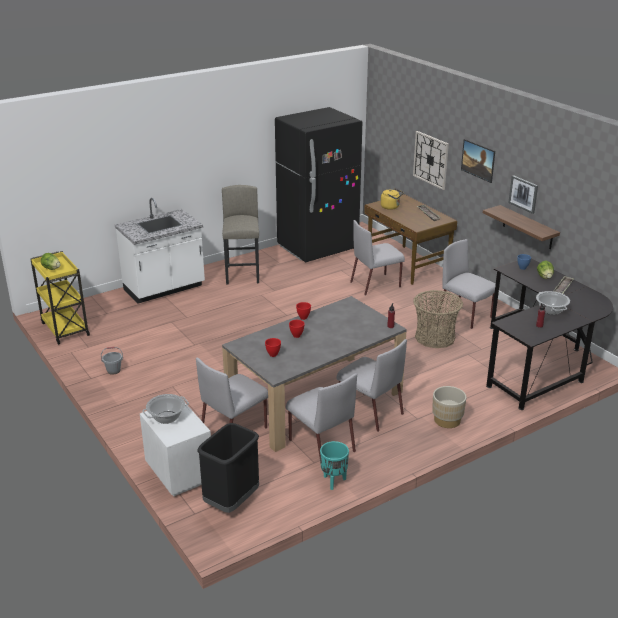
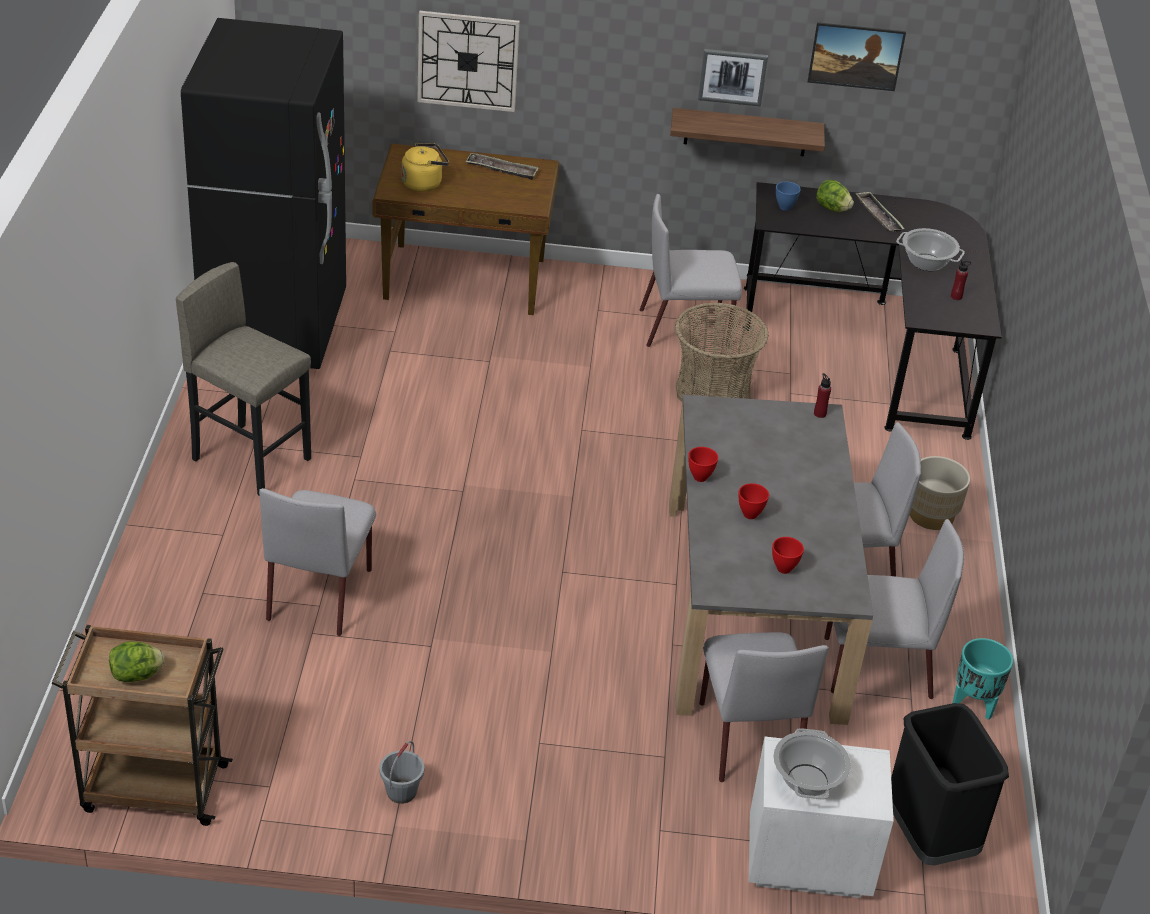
camera: 55 degrees left, 10 degrees up
yellow cart [30,251,90,345] -> brown cart [51,625,233,826]
white counter [115,198,205,304] -> none
grey chair [350,220,405,296] -> grey chair moved to [259,488,376,636]
picture [461,139,495,183] -> picture moved to [808,22,906,91]

